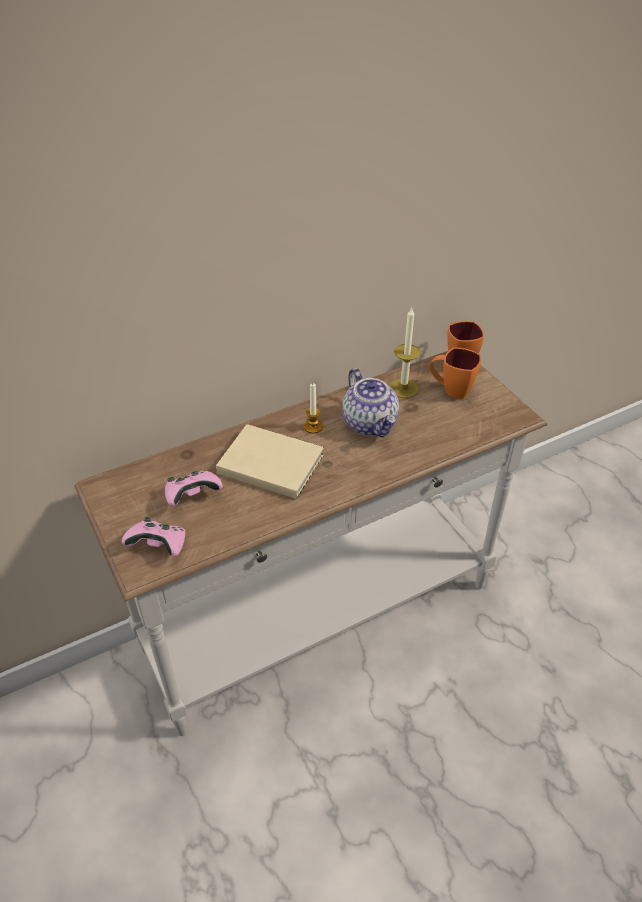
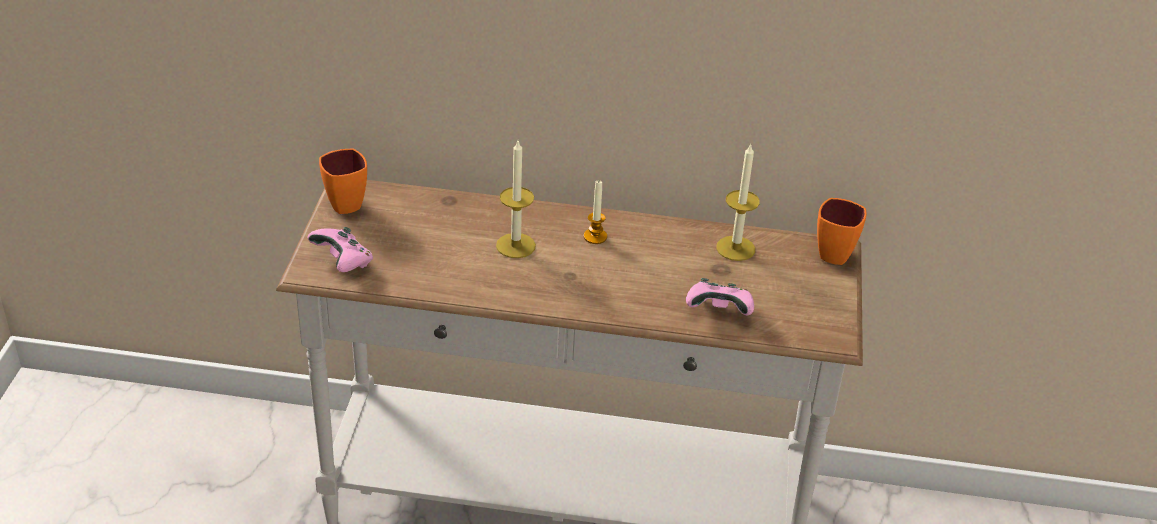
camera: 35 degrees right, 5 degrees down
pink game controller [165,470,223,506] -> pink game controller moved to [686,278,754,315]
beige book [216,424,324,499] -> candle [496,141,536,258]
teapot [342,368,399,437] -> none
orange mug [430,348,481,399] -> orange mug moved to [319,149,367,214]

